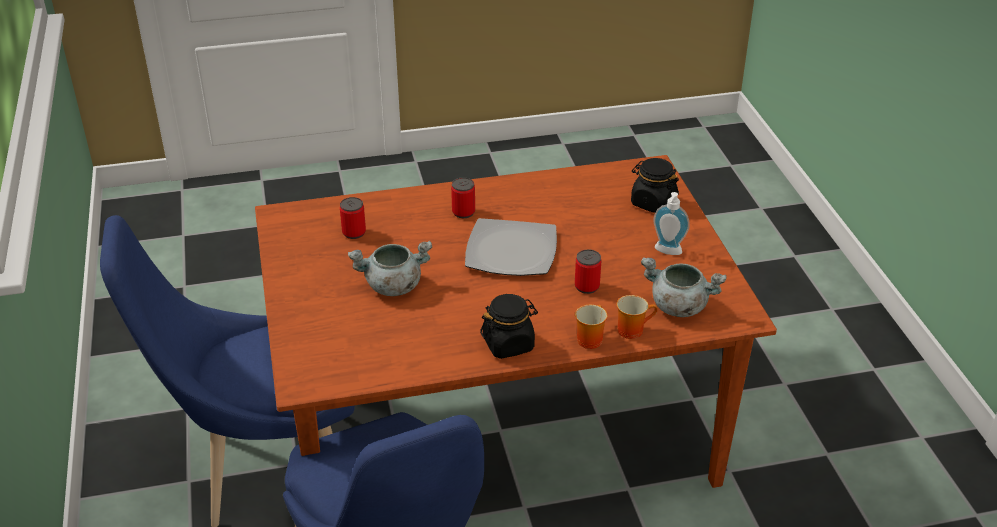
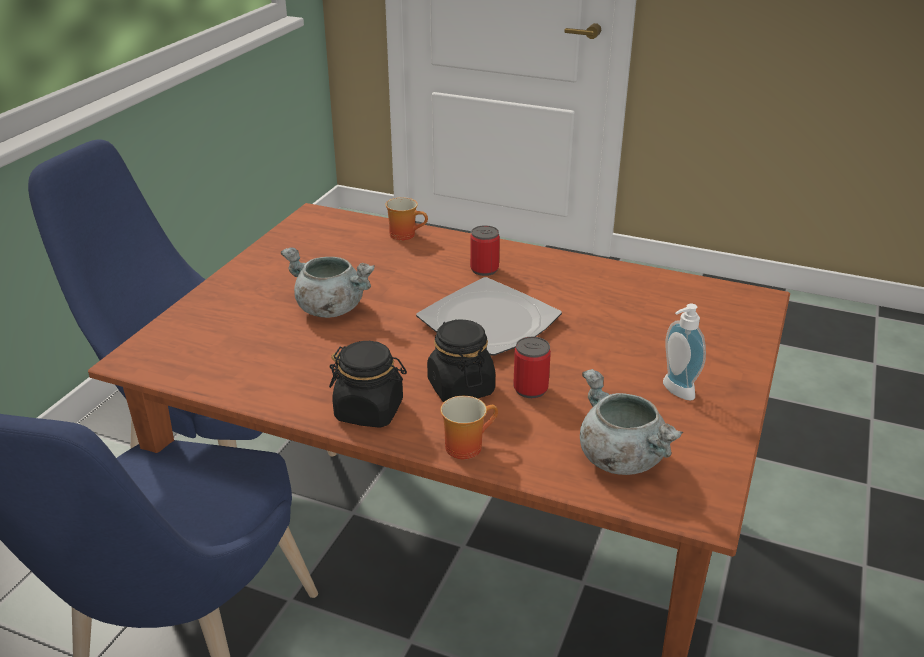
camera: 35 degrees right, 5 degrees down
can [340,197,366,239] -> none
mug [617,295,658,339] -> mug moved to [385,197,428,240]
black jar [631,158,679,213] -> black jar moved to [427,319,495,402]

